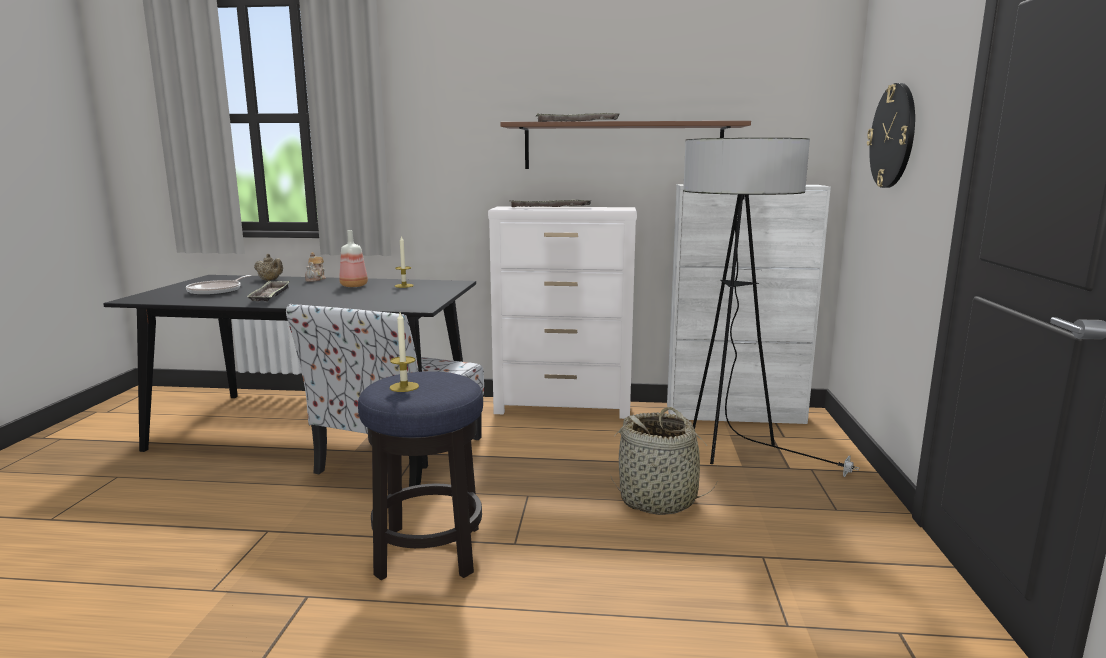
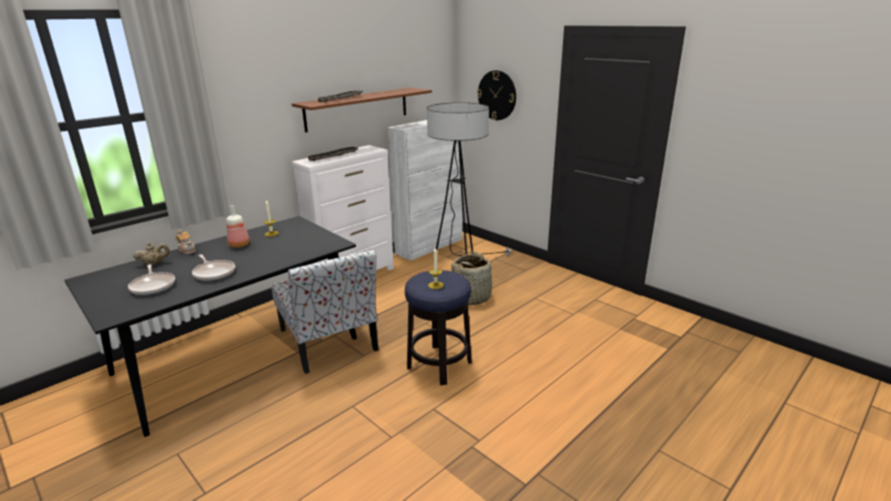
camera: 50 degrees left, 10 degrees up
tray [247,281,290,301] -> frying pan [192,254,235,281]

